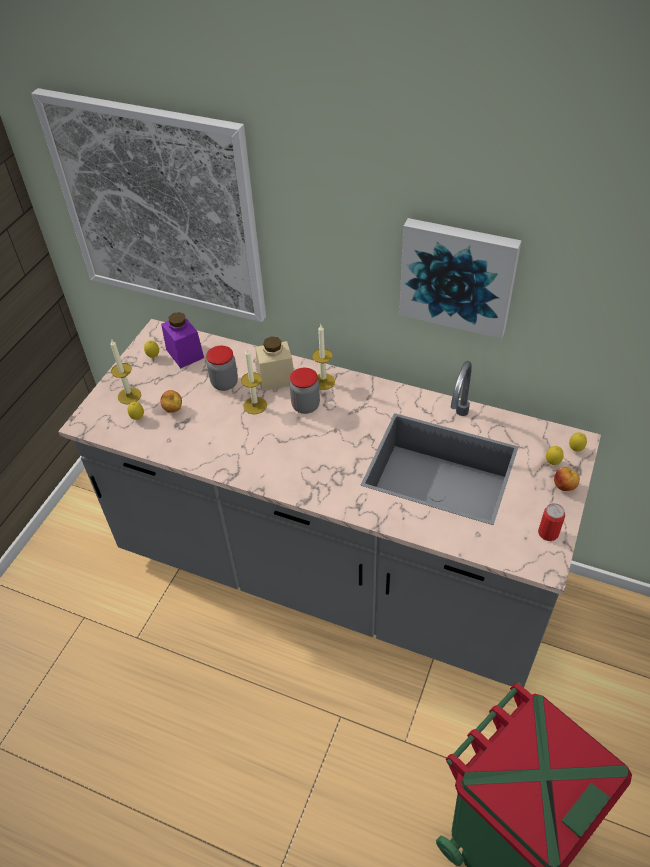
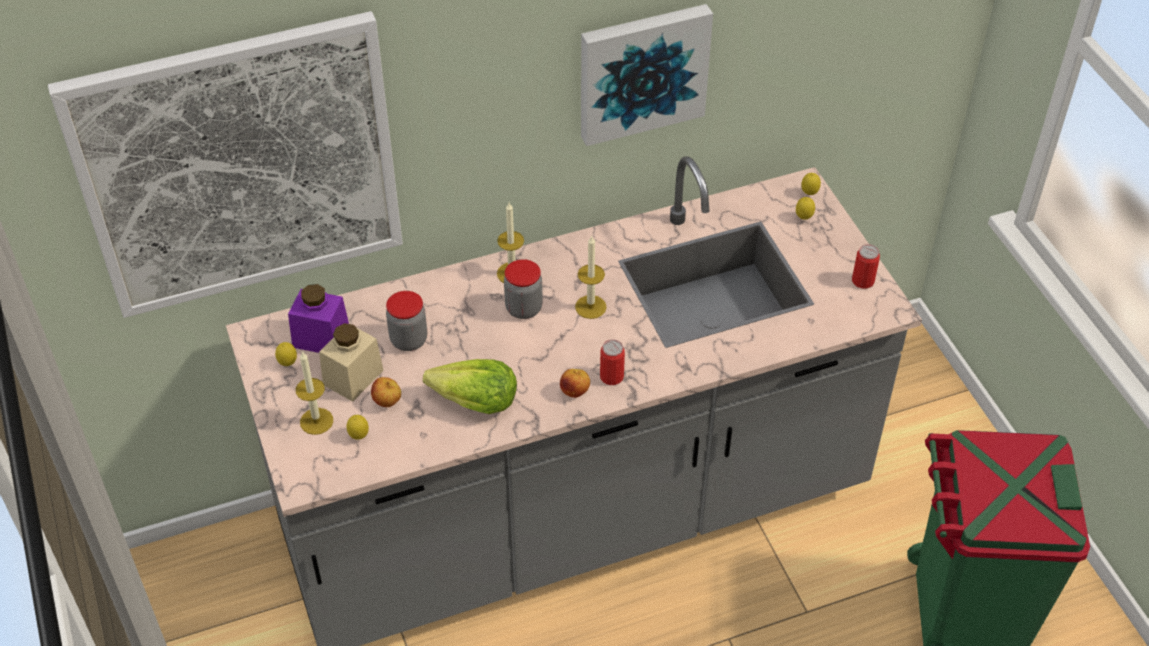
camera: 45 degrees left, 0 degrees up
candle [241,349,267,414] -> candle moved to [575,235,607,319]
beige jar [255,337,294,391] -> beige jar moved to [319,323,384,402]
apple [554,467,580,491] -> apple moved to [560,369,590,398]
none -> lettuce [423,359,517,414]
none -> can [600,339,625,385]

